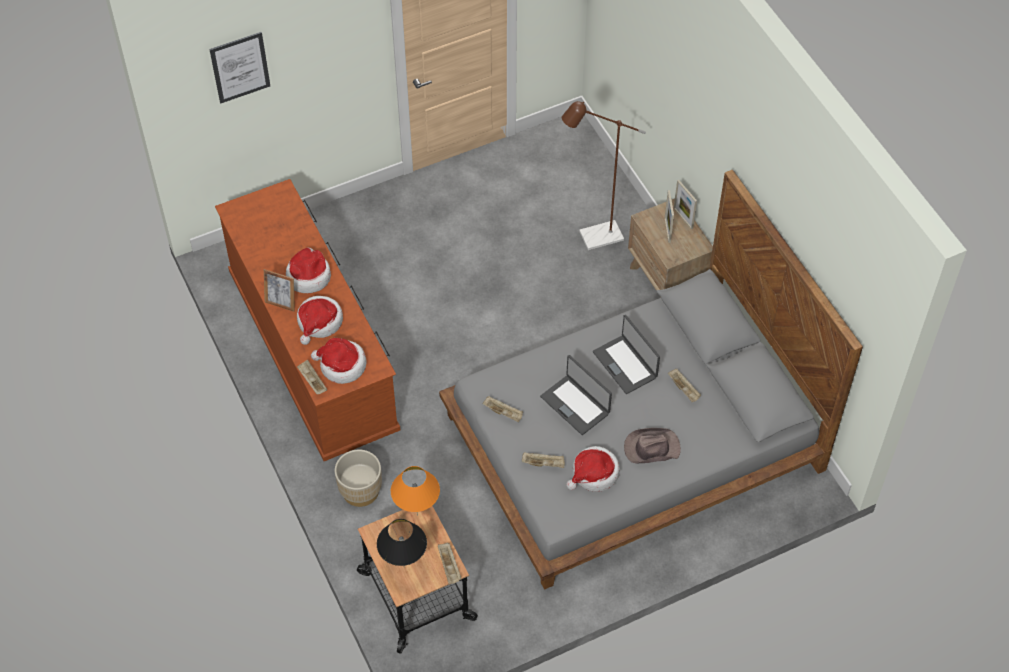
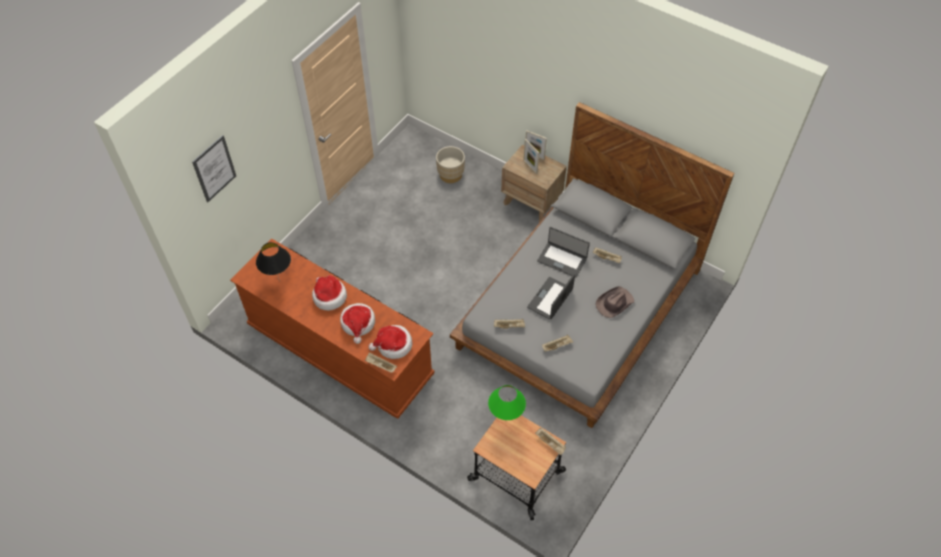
camera: 30 degrees left, 0 degrees up
picture frame [264,269,295,312] -> none
beige planter [335,450,382,507] -> beige planter moved to [436,146,465,183]
black table lamp [377,519,427,568] -> black table lamp moved to [256,242,291,282]
orange table lamp [391,466,440,516] -> green table lamp [488,385,526,420]
laptop [540,355,612,435] -> laptop turned 105 degrees clockwise [527,273,575,320]
brown floor lamp [562,101,646,250] -> none
hat [566,446,620,492] -> none

